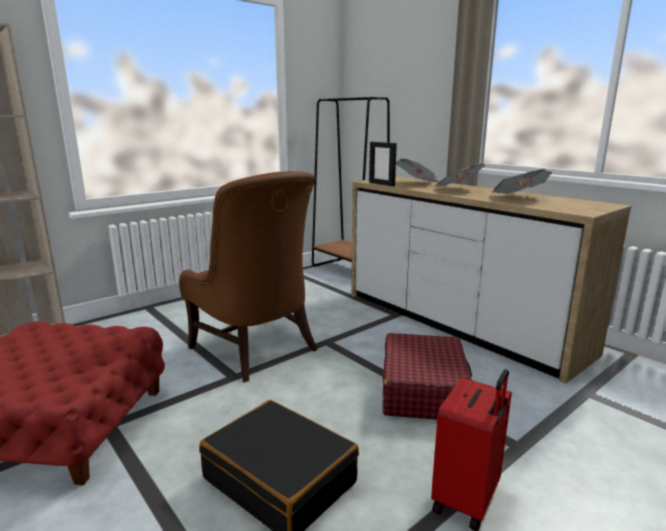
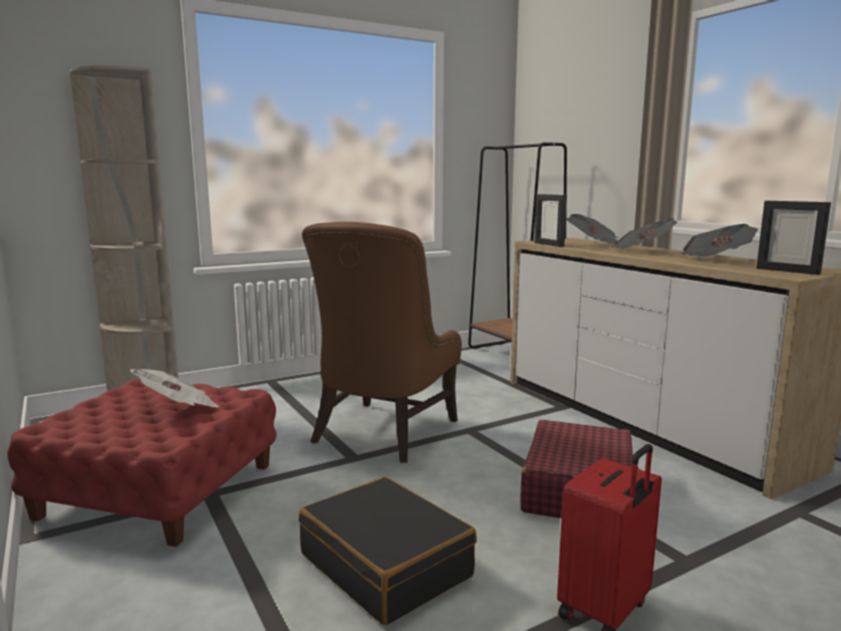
camera: 10 degrees right, 5 degrees down
brown chair [179,171,317,382] -> brown chair turned 60 degrees clockwise [302,222,462,463]
none -> newspaper [130,369,219,407]
none -> picture frame [756,201,831,275]

